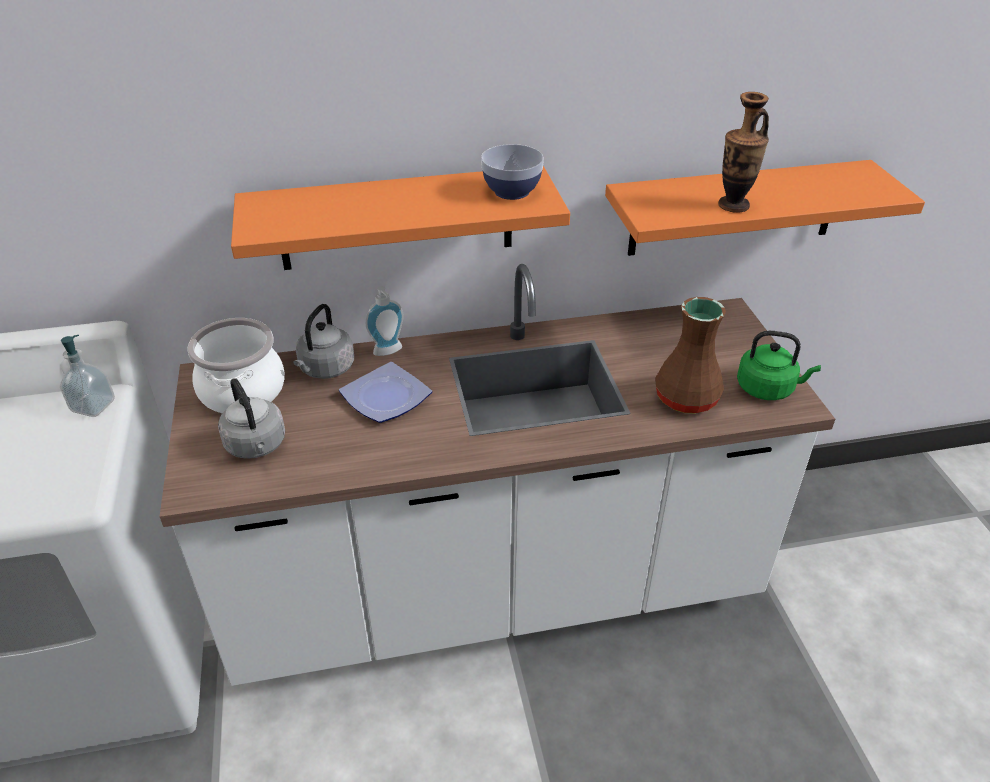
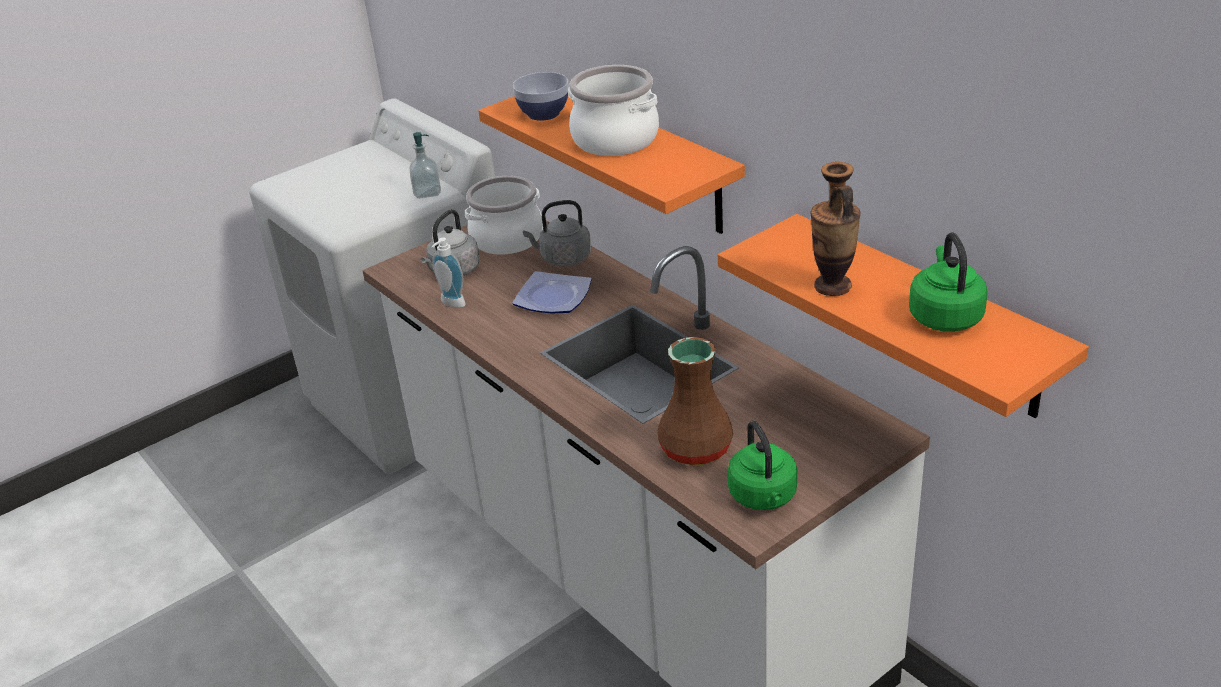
camera: 65 degrees right, 5 degrees down
soap dispenser [366,286,404,356] -> soap dispenser moved to [431,237,466,308]
bowl [481,144,544,200] -> bowl moved to [513,72,568,121]
none -> cooking pot [568,65,659,156]
none -> green kettle [909,232,988,332]

